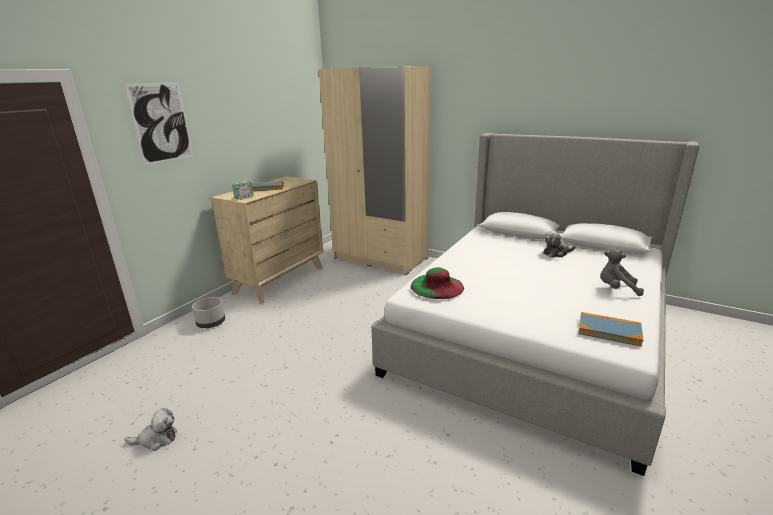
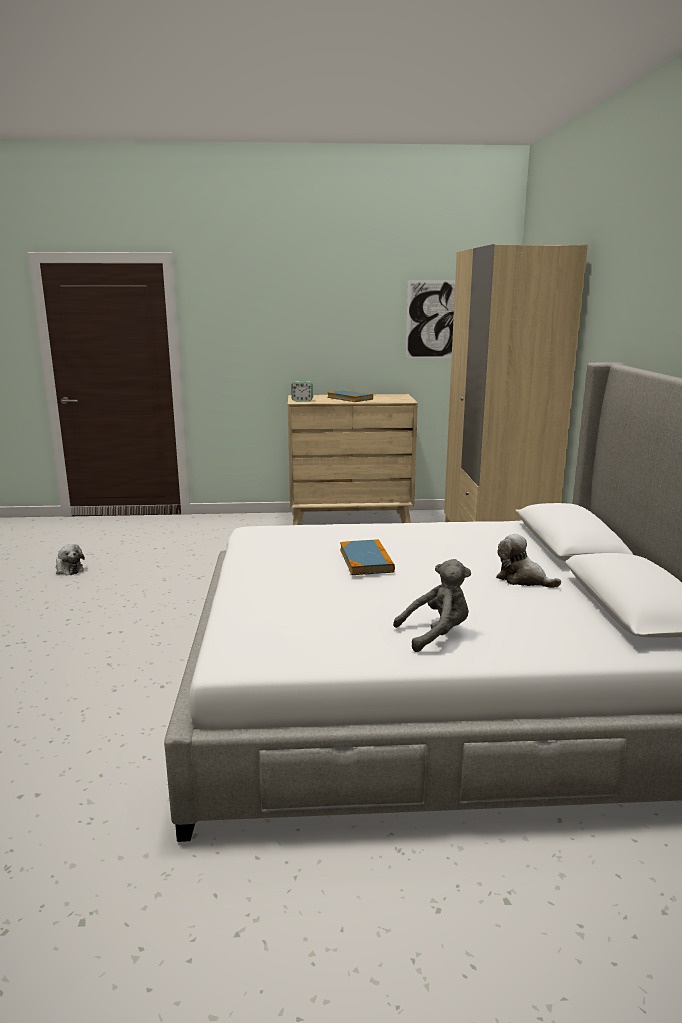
camera: 55 degrees right, 5 degrees down
picture [124,82,193,165] -> picture moved to [406,280,455,358]
grey planter [192,297,225,328] -> none
green hat [411,267,464,299] -> none
book [579,312,644,347] -> book moved to [340,539,395,575]
grey plush toy [600,248,644,296] -> grey plush toy turned 90 degrees clockwise [393,559,471,652]

